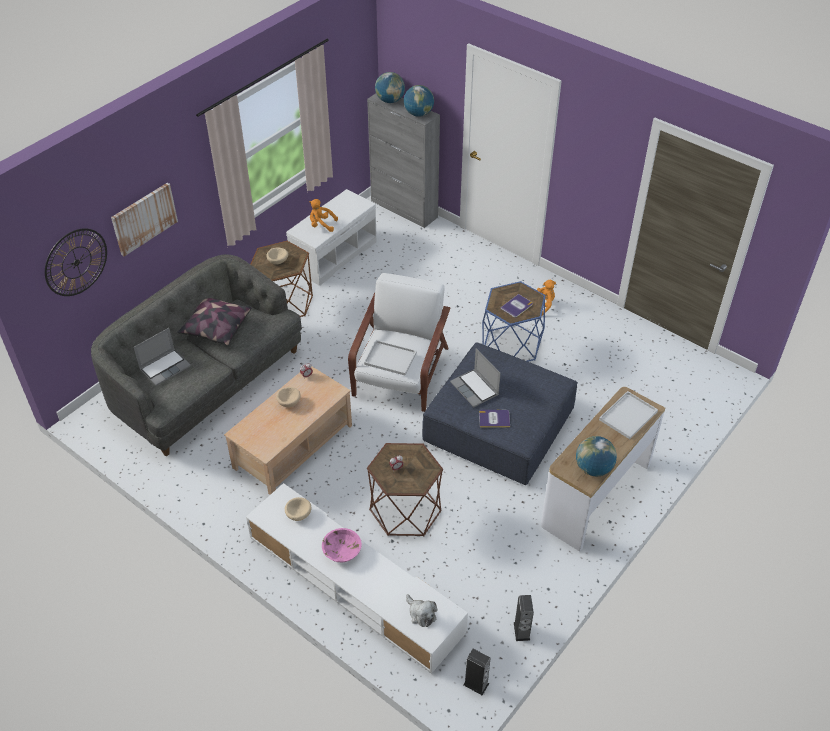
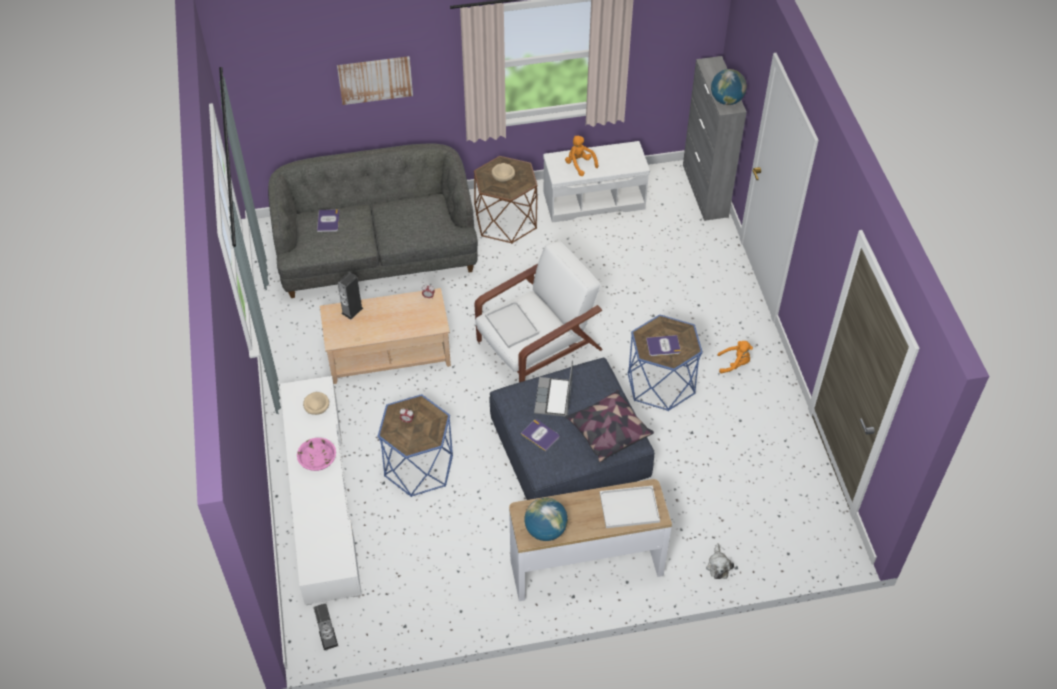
camera: 40 degrees right, 5 degrees up
wall clock [45,228,107,296] -> none
laptop [133,328,191,386] -> book [317,209,340,232]
pillow [177,298,252,346] -> pillow moved to [565,390,654,462]
beige bowl [276,387,301,407] -> none
brown side table [367,443,443,536] -> blue side table [377,394,453,497]
globe [375,72,405,103] -> none
plush toy [406,594,437,627] -> plush toy moved to [706,543,734,579]
speaker [514,595,534,641] -> speaker moved to [337,272,363,320]

